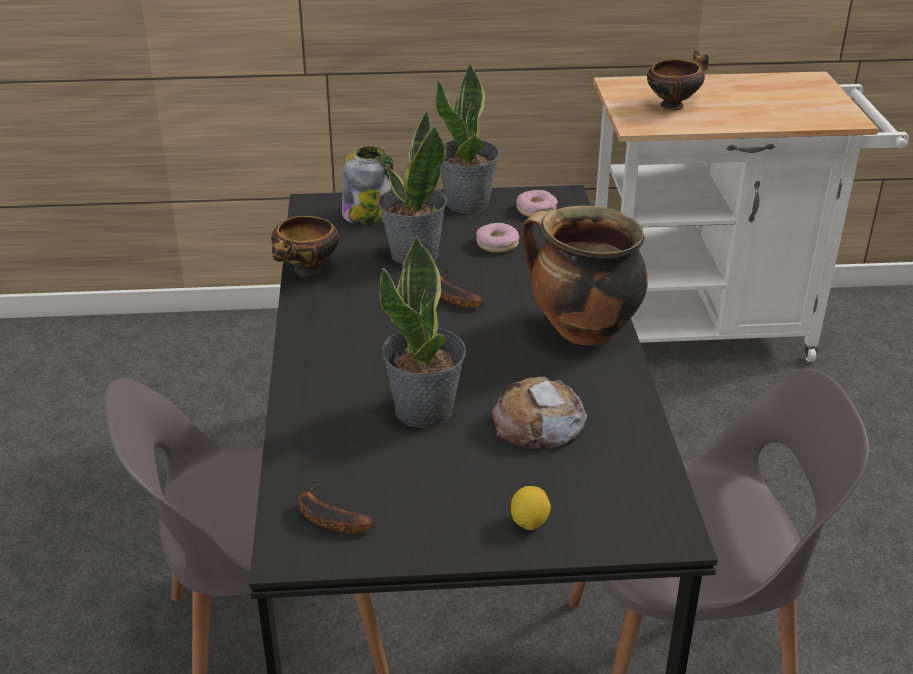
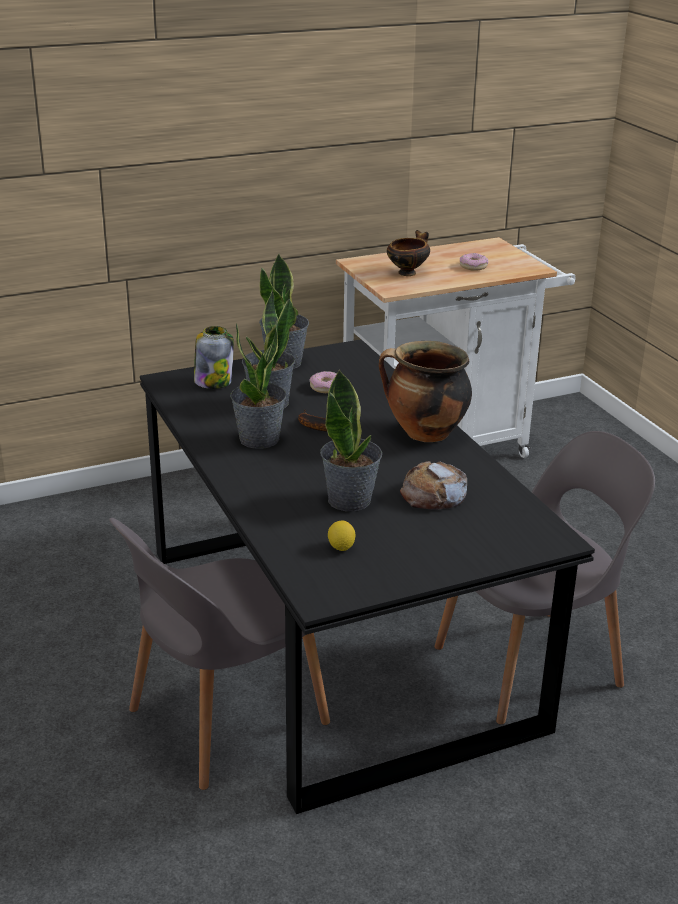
camera: 20 degrees left, 5 degrees down
bowl [271,216,339,276] -> none
banana [298,480,375,533] -> none
lemon [511,486,551,530] -> lemon moved to [328,521,355,551]
donut [516,190,558,217] -> donut moved to [460,253,488,271]
none -> potted plant [230,321,287,449]

